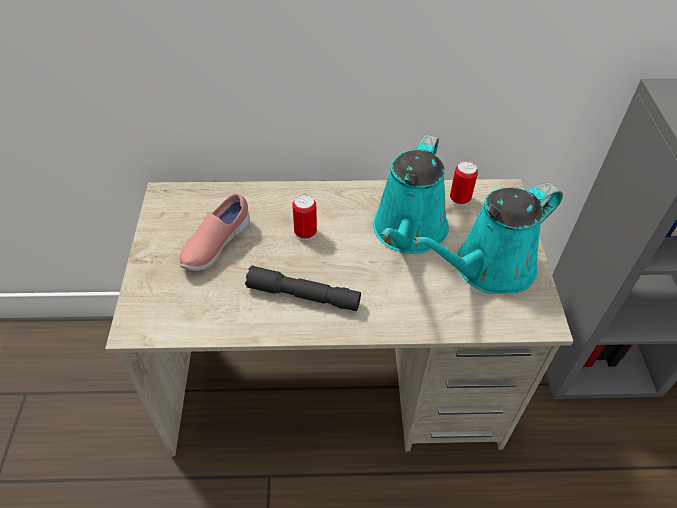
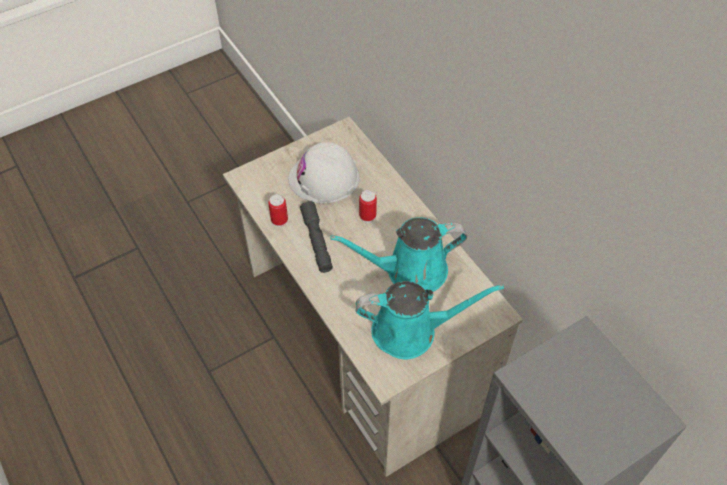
camera: 60 degrees right, 5 degrees up
pink shoe [179,193,250,271] -> white hard hat [288,142,360,203]
turquoise watering can [413,183,563,294] -> turquoise watering can turned 150 degrees clockwise [356,281,504,360]
can [450,161,478,206] -> can moved to [268,194,288,227]

